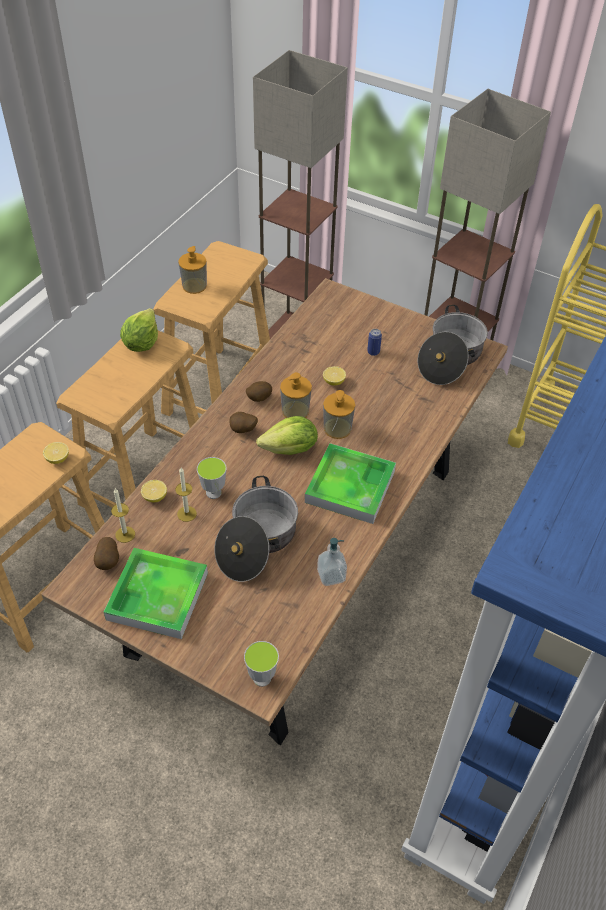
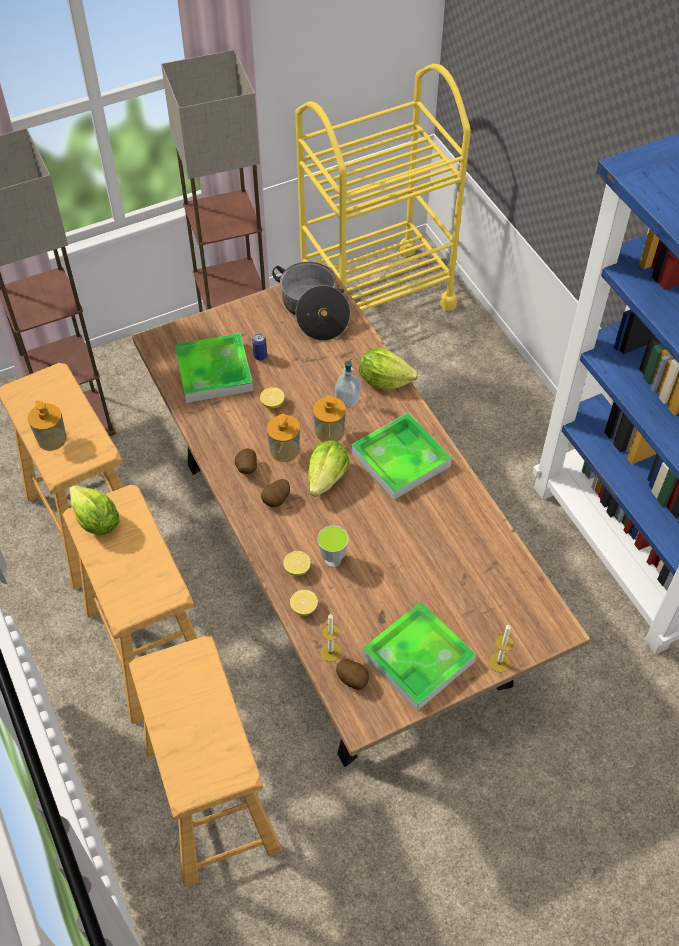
camera: 55 degrees left, 5 degrees up
lemon [43,442,69,464] -> lemon moved to [283,551,311,576]
candle [175,468,197,522] -> candle moved to [489,625,514,672]
cooking pot [215,476,298,582] -> none
cup [244,641,279,687] -> none
soap dispenser [317,538,347,586] -> soap dispenser moved to [335,359,361,407]
none -> tray [175,333,253,403]
none -> lettuce [359,347,418,390]

